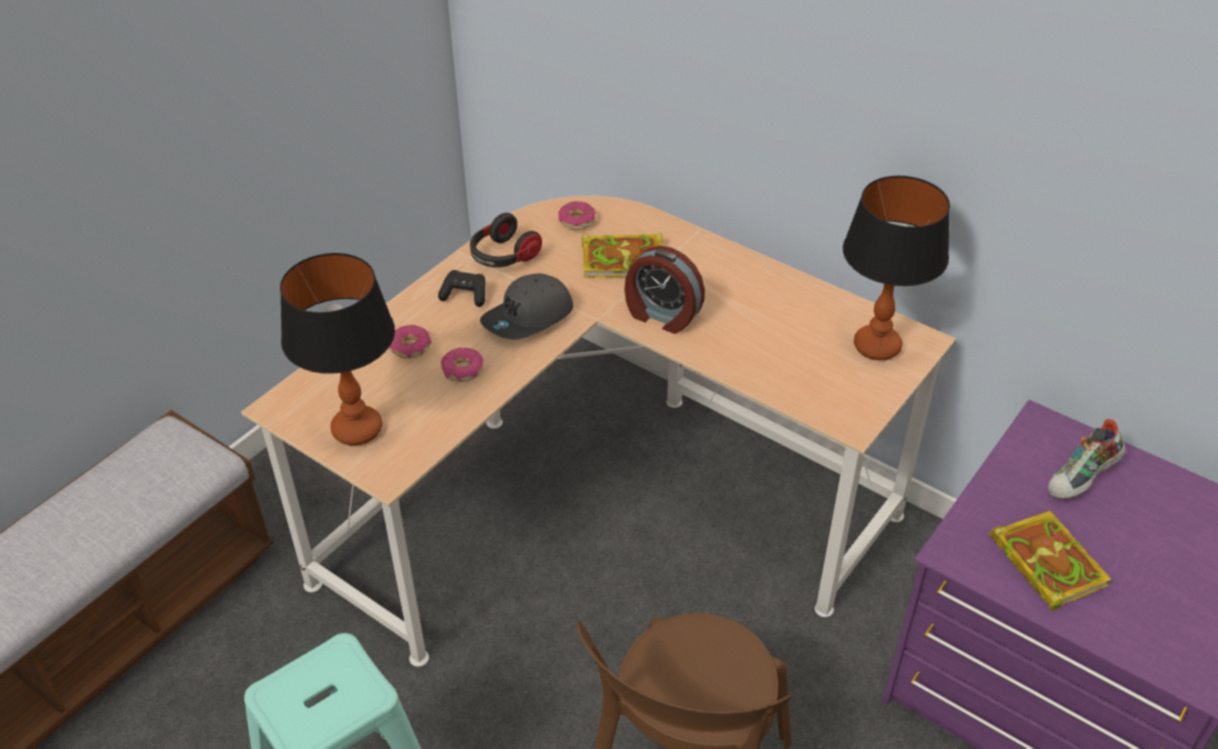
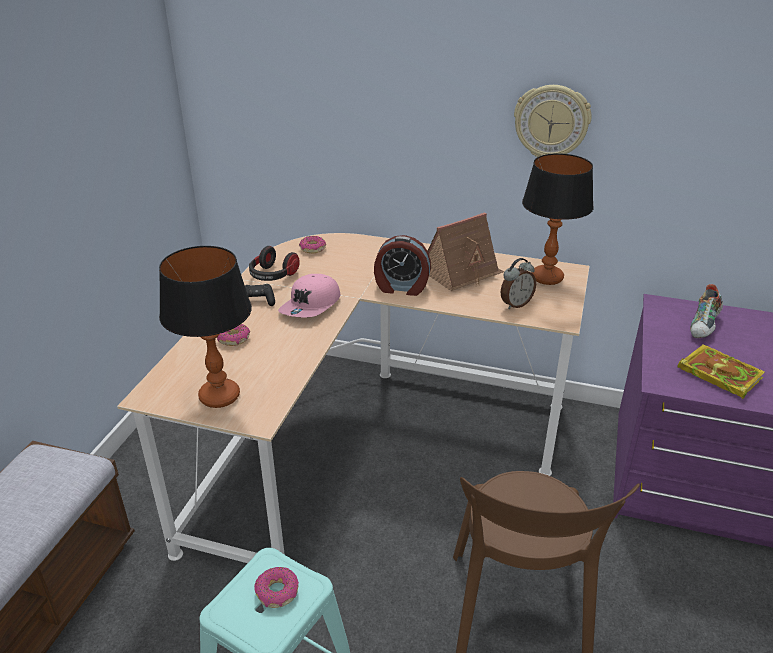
camera: 20 degrees left, 10 degrees down
donut [441,347,483,382] -> donut moved to [254,567,299,608]
grey cap [480,273,573,339] -> pink cap [278,274,340,318]
book [582,233,663,278] -> none
none -> toy house [428,212,504,291]
none -> alarm clock [501,258,536,309]
none -> wall clock [514,85,591,157]

